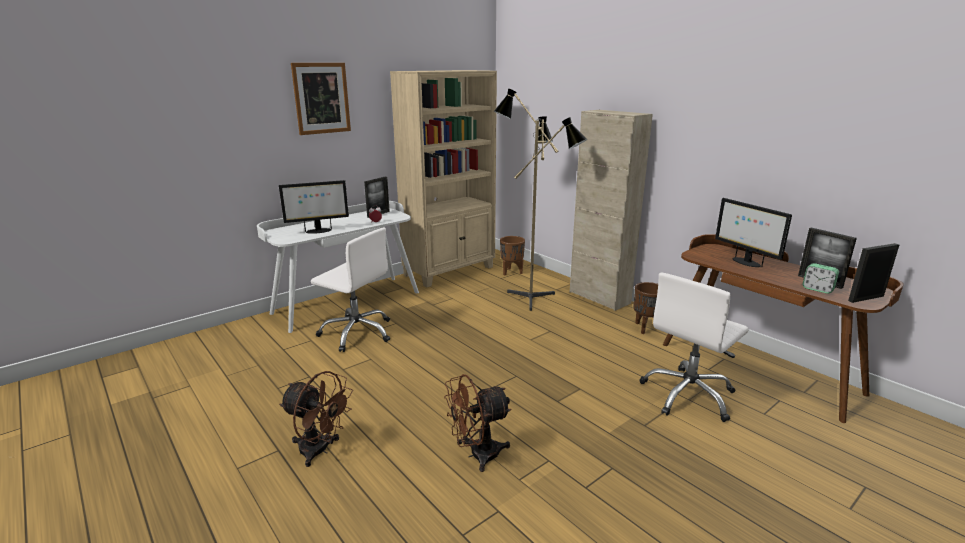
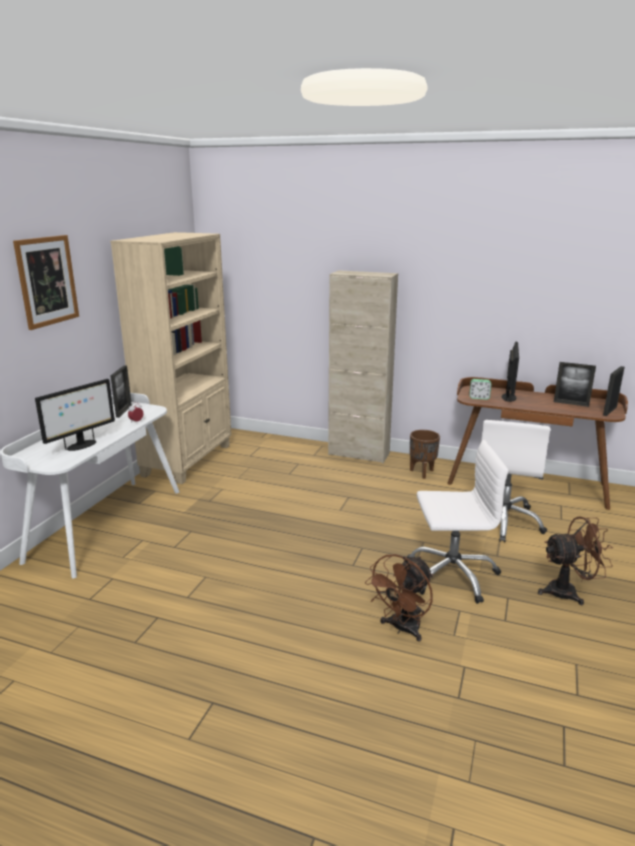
camera: 30 degrees left, 0 degrees up
brown fan [279,371,353,467] -> brown fan moved to [538,517,613,605]
white office chair [311,228,390,352] -> white office chair moved to [406,440,509,604]
floor lamp [494,89,587,311] -> none
brown planter [500,236,525,275] -> none
monitor [715,198,792,267] -> monitor turned 105 degrees counterclockwise [502,342,519,402]
alarm clock [802,263,839,294] -> alarm clock moved to [469,379,491,400]

